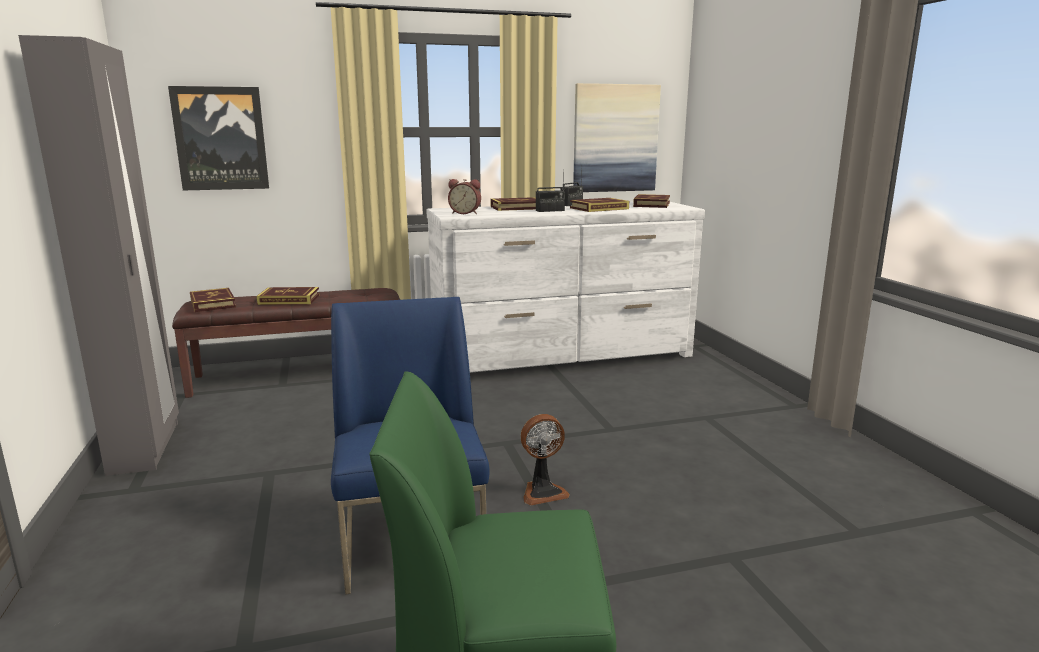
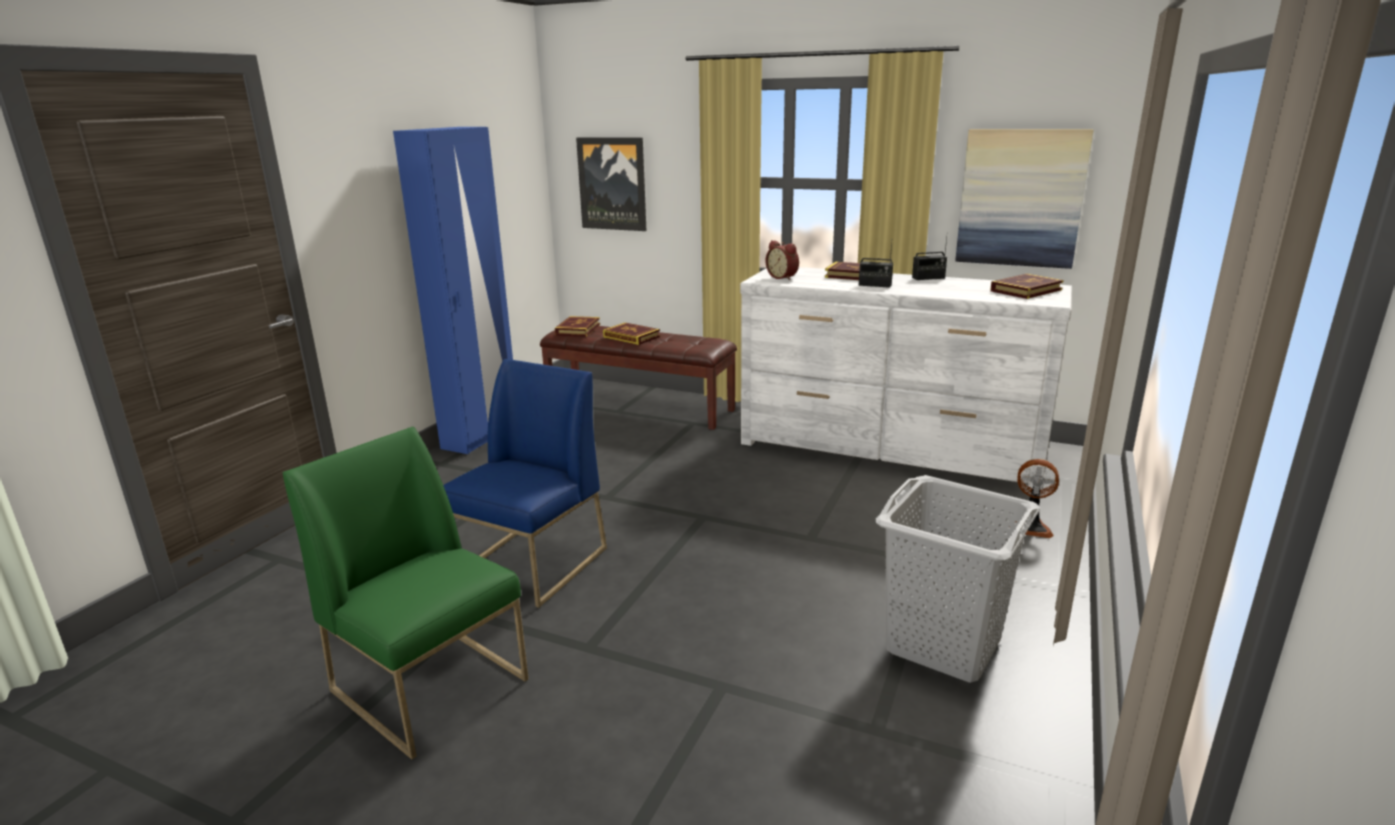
camera: 40 degrees right, 5 degrees up
grey wardrobe [18,35,179,476] -> blue wardrobe [393,127,513,454]
fan [521,414,570,505] -> fan moved to [1009,459,1059,538]
book [570,198,629,212] -> none
none -> grey laundry basket [876,475,1040,683]

